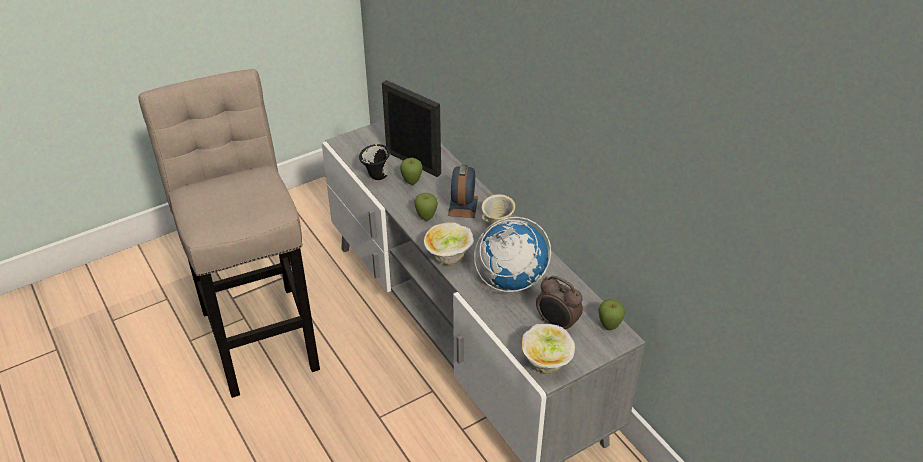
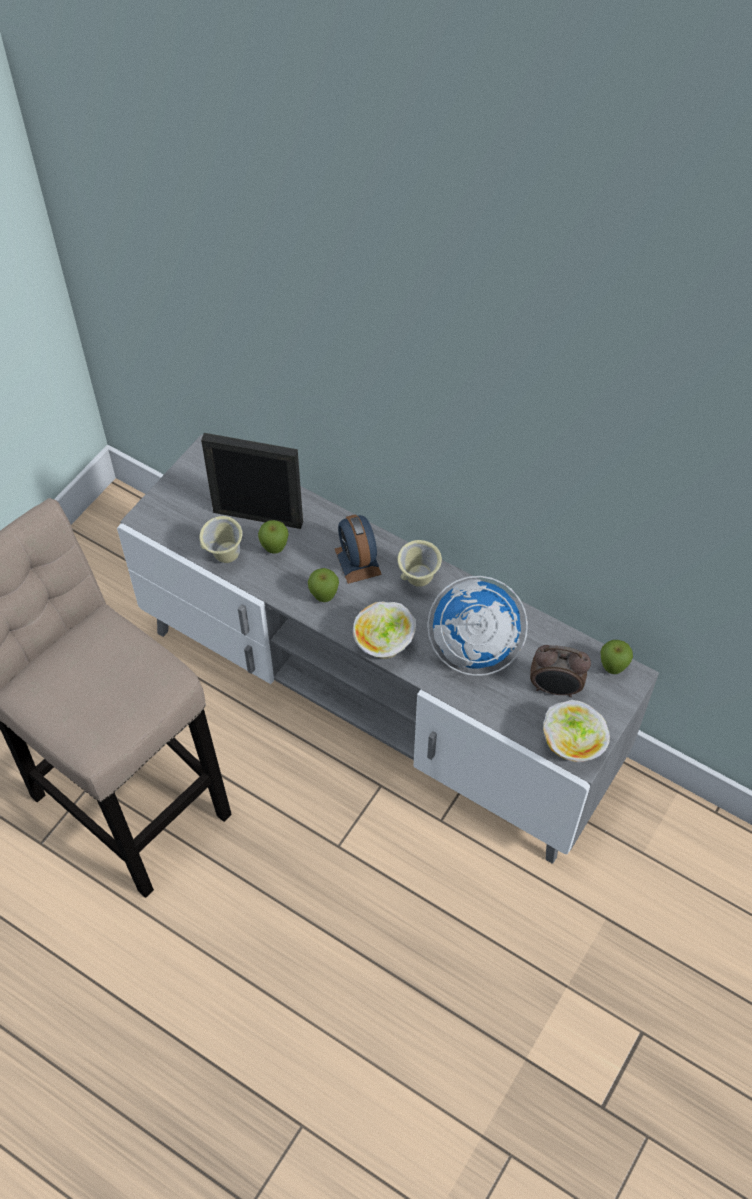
camera: 25 degrees left, 15 degrees up
black mug [359,144,390,180] -> beige mug [200,516,243,563]

